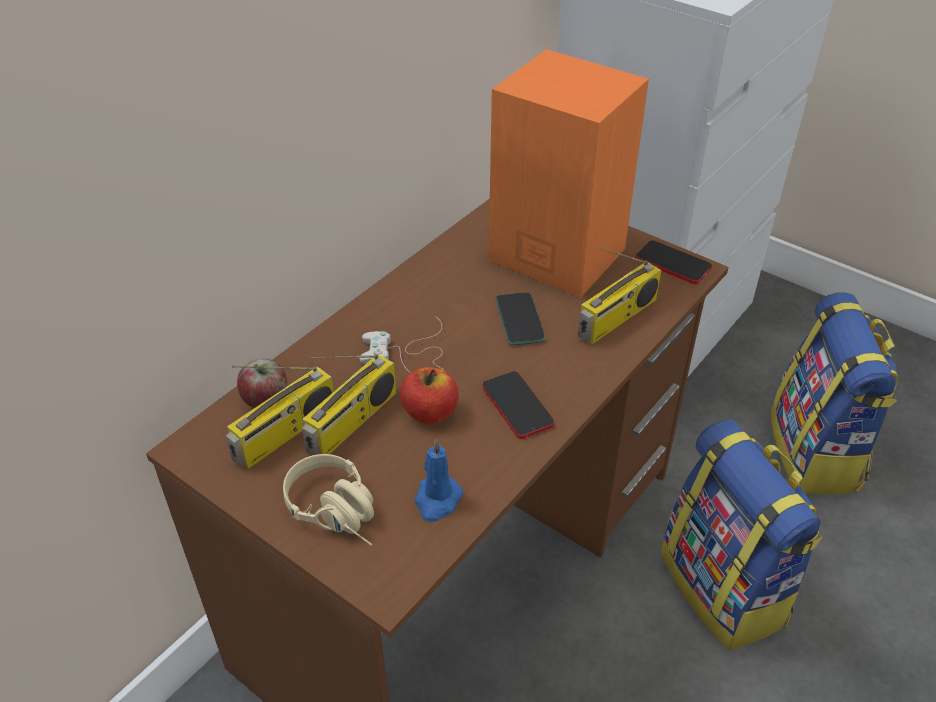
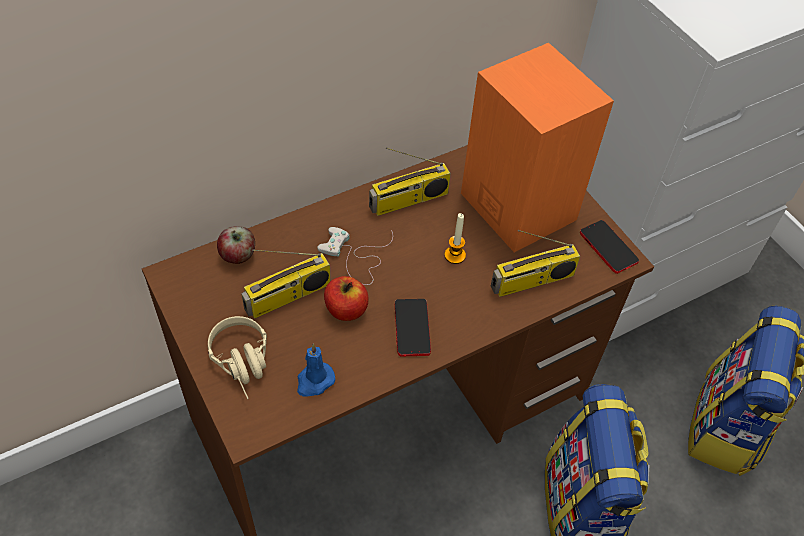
camera: 20 degrees right, 10 degrees up
radio [226,365,334,468] -> radio moved to [369,147,451,216]
phone [495,292,545,346] -> candle [444,213,466,264]

